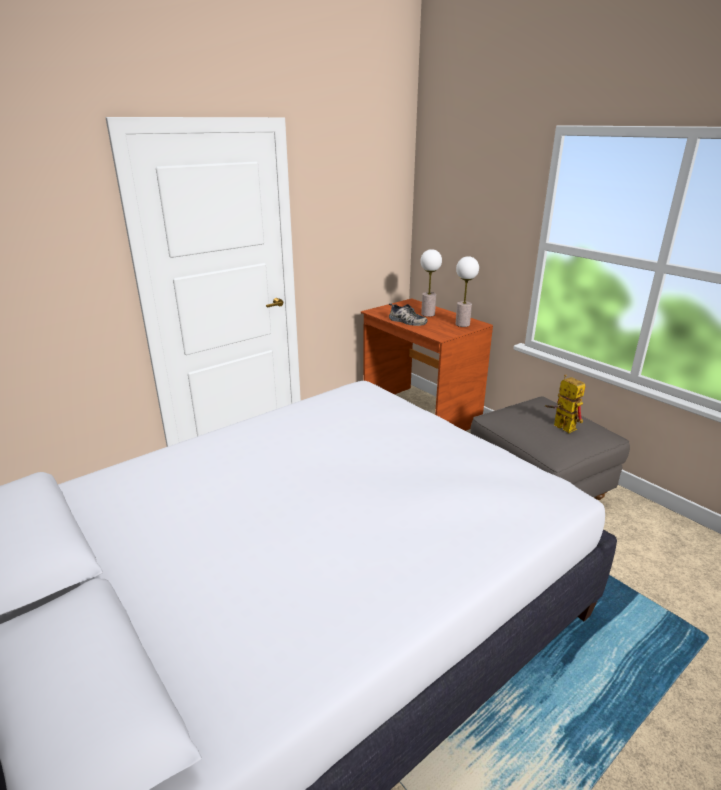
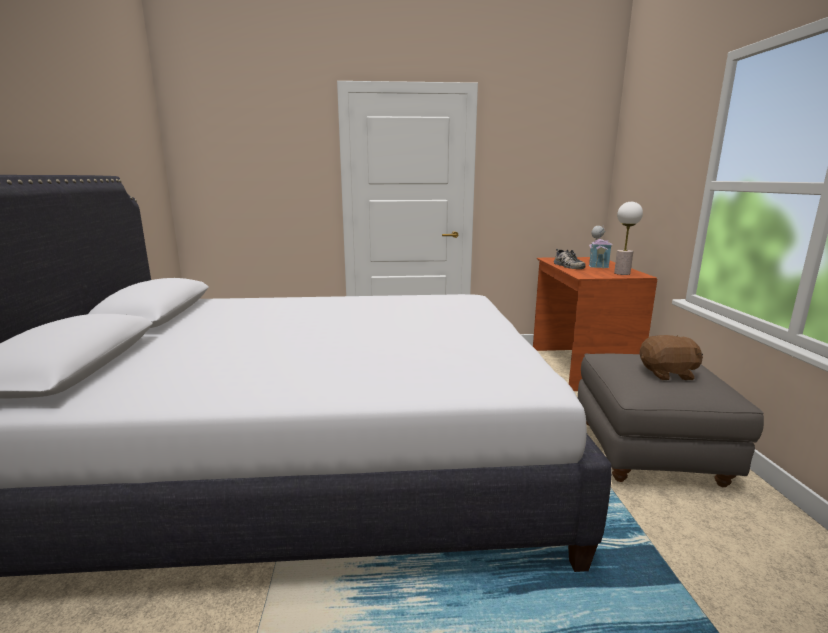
camera: 35 degrees right, 10 degrees down
table lamp [420,249,442,317] -> toy house [589,226,613,269]
toy robot [545,374,585,433] -> brown plush toy [640,335,703,380]

